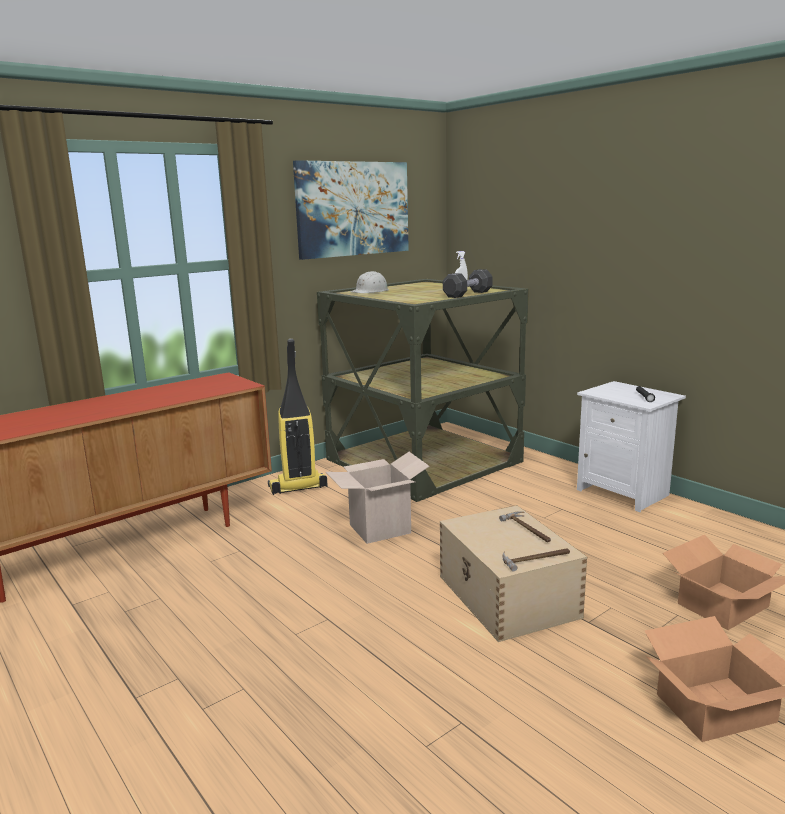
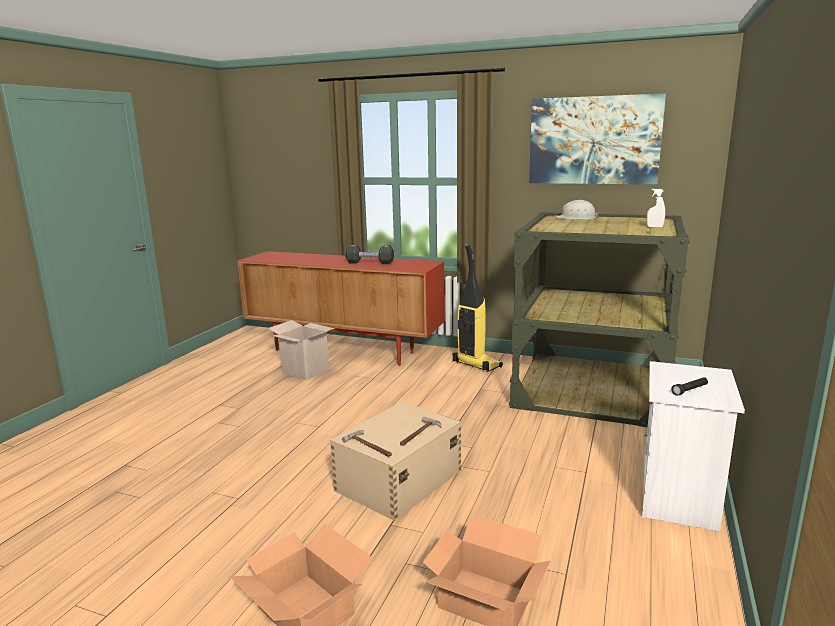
camera: 60 degrees right, 0 degrees up
cardboard box [326,452,429,544] -> cardboard box moved to [267,320,337,380]
black dumbbell [443,269,493,298] -> black dumbbell moved to [345,245,394,264]

